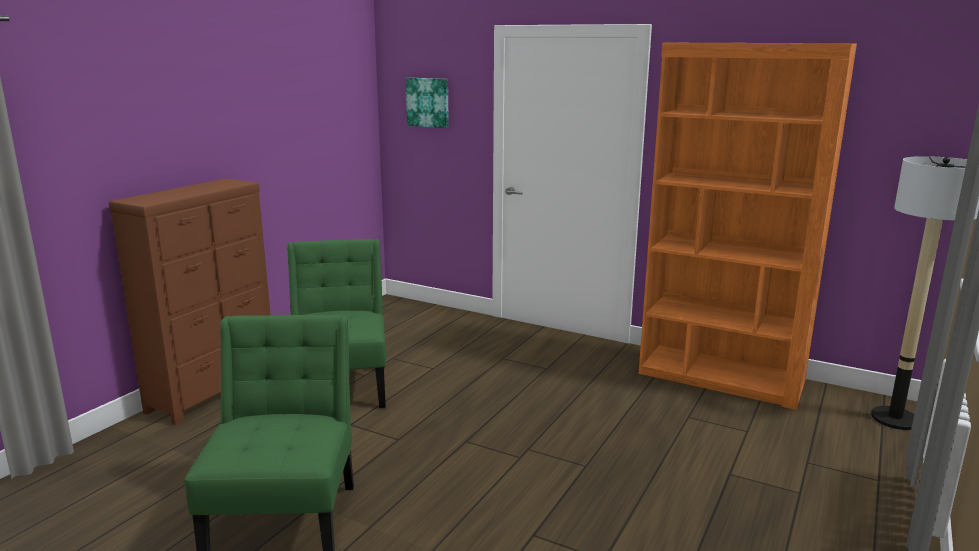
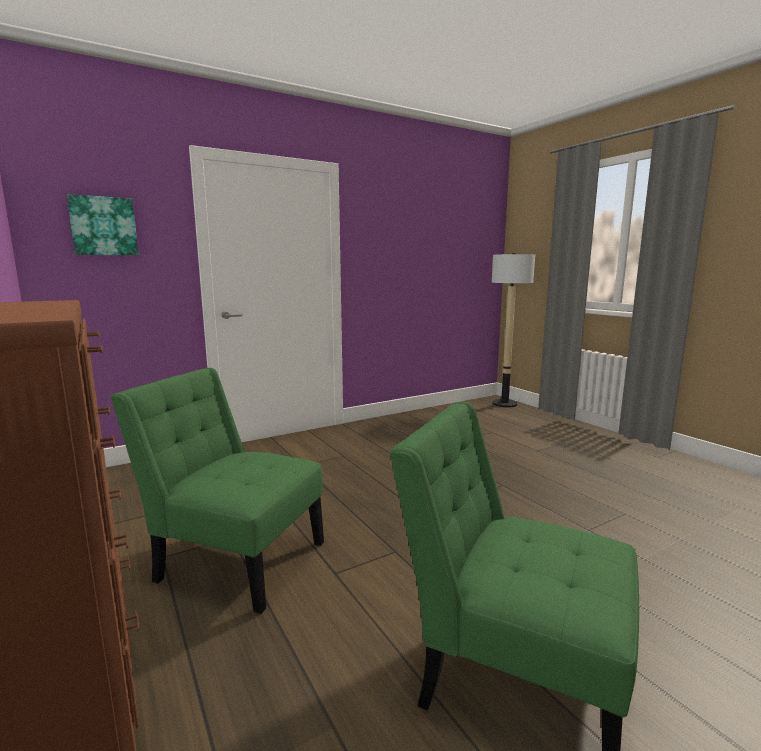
camera: 60 degrees left, 5 degrees down
orange bookcase [639,43,857,410] -> none

